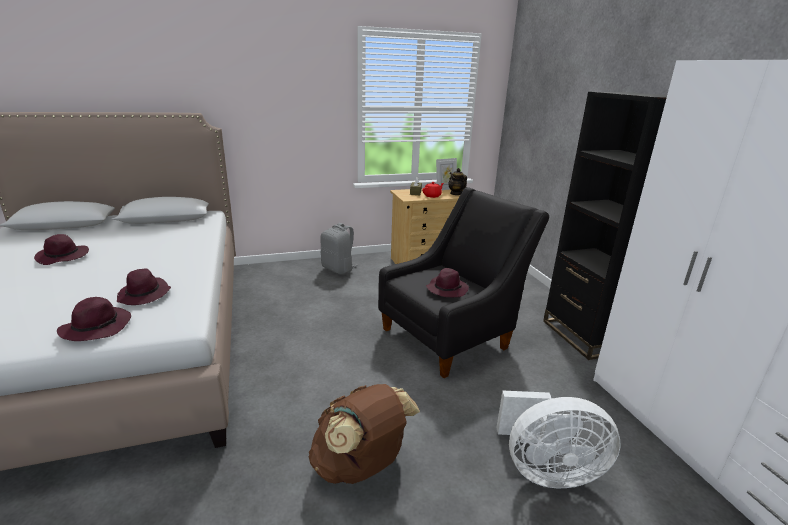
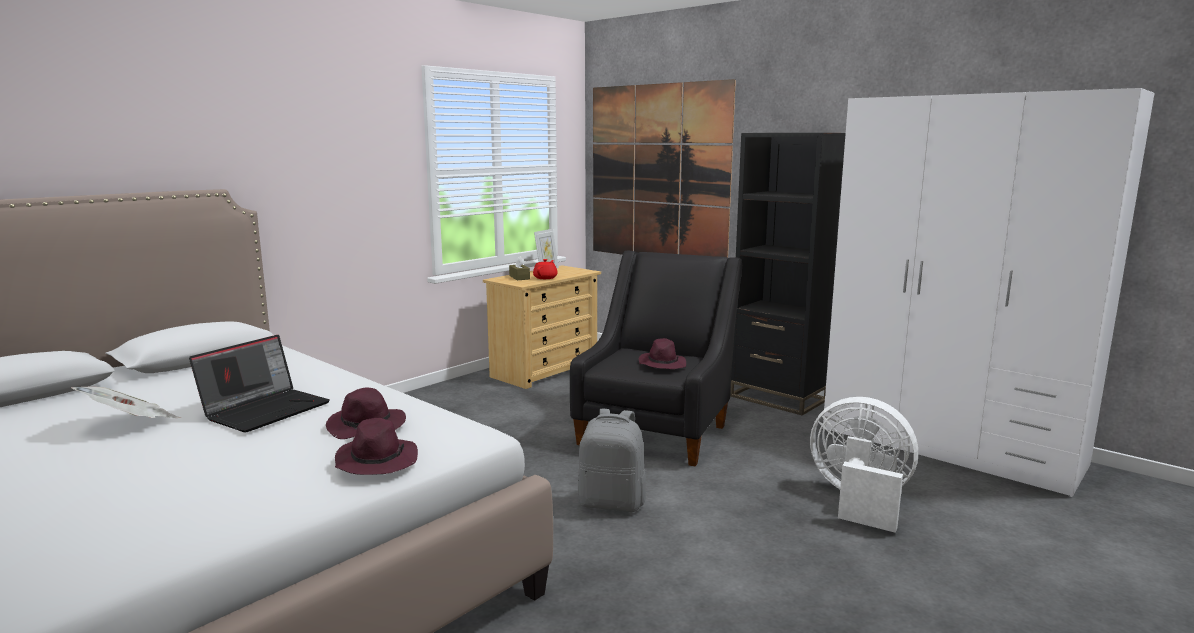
camera: 30 degrees left, 10 degrees down
purple hat [34,234,89,265] -> newspaper [71,387,182,418]
brown backpack [309,384,420,484] -> none
grey backpack [320,223,355,274] -> grey backpack moved to [578,409,646,512]
teapot [448,168,467,195] -> none
white fan [496,390,621,488] -> white fan turned 120 degrees counterclockwise [810,397,918,533]
none -> laptop [189,335,330,432]
none -> picture [593,79,736,258]

